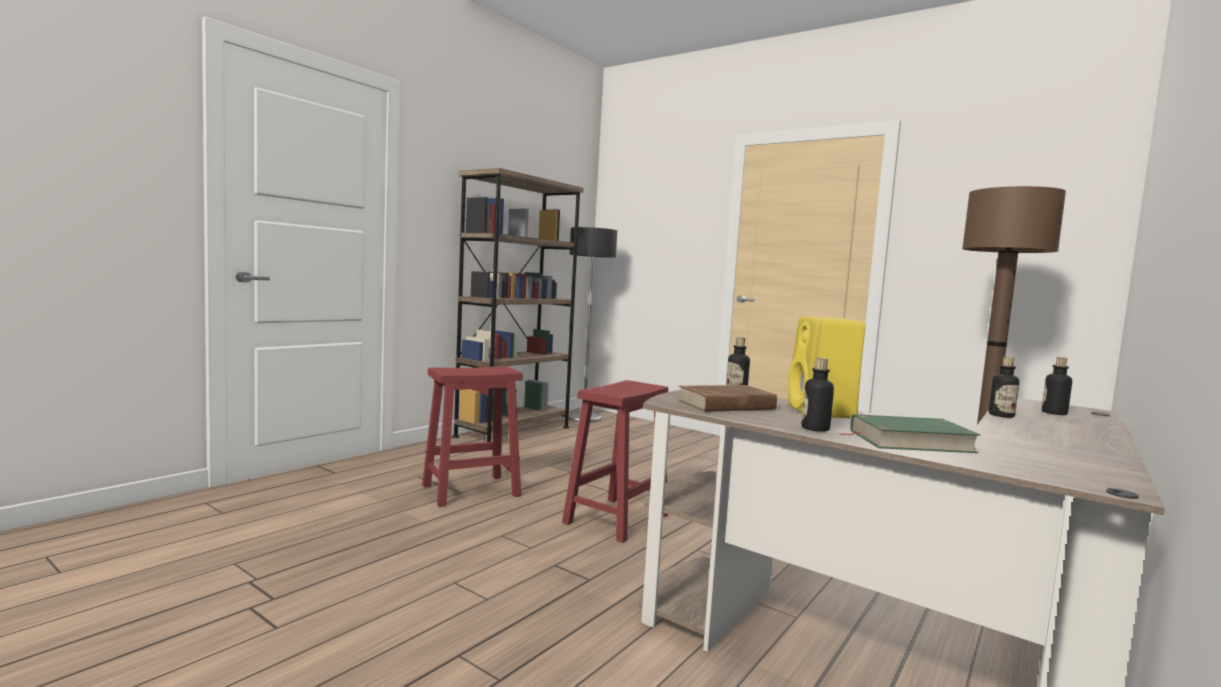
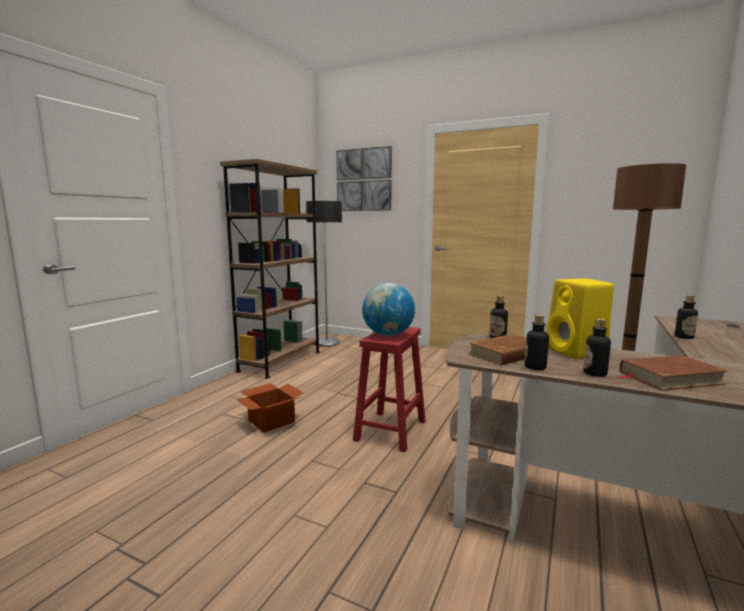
camera: 10 degrees left, 5 degrees up
red stool [422,366,523,507] -> cardboard box [236,383,303,433]
green book [839,414,981,453] -> brown book [618,355,728,391]
bottle [1042,357,1072,415] -> bottle moved to [525,314,549,370]
none -> picture [336,146,392,211]
none -> globe [362,283,415,336]

